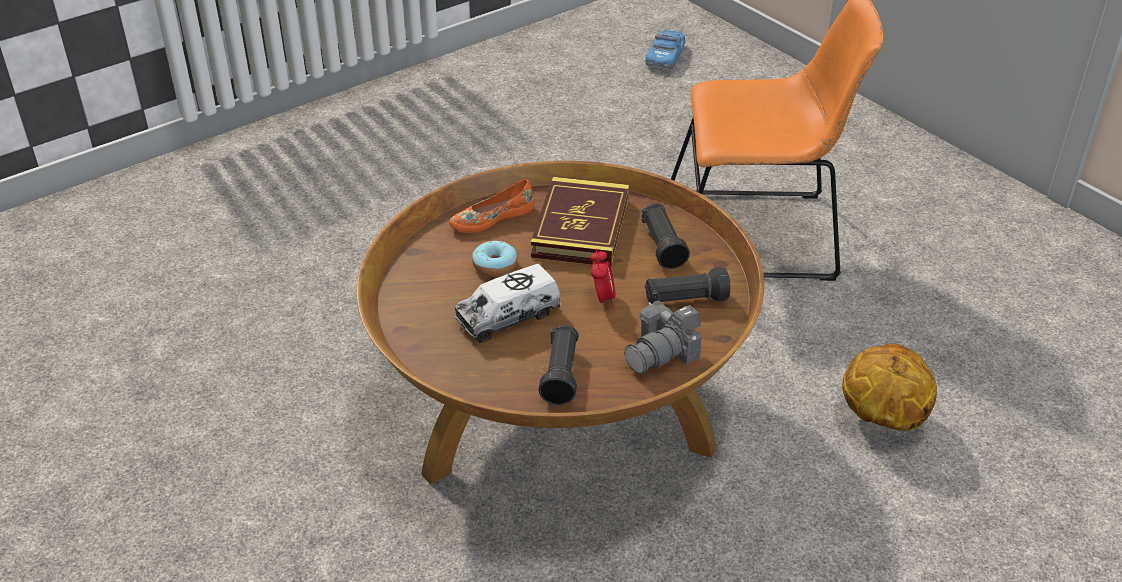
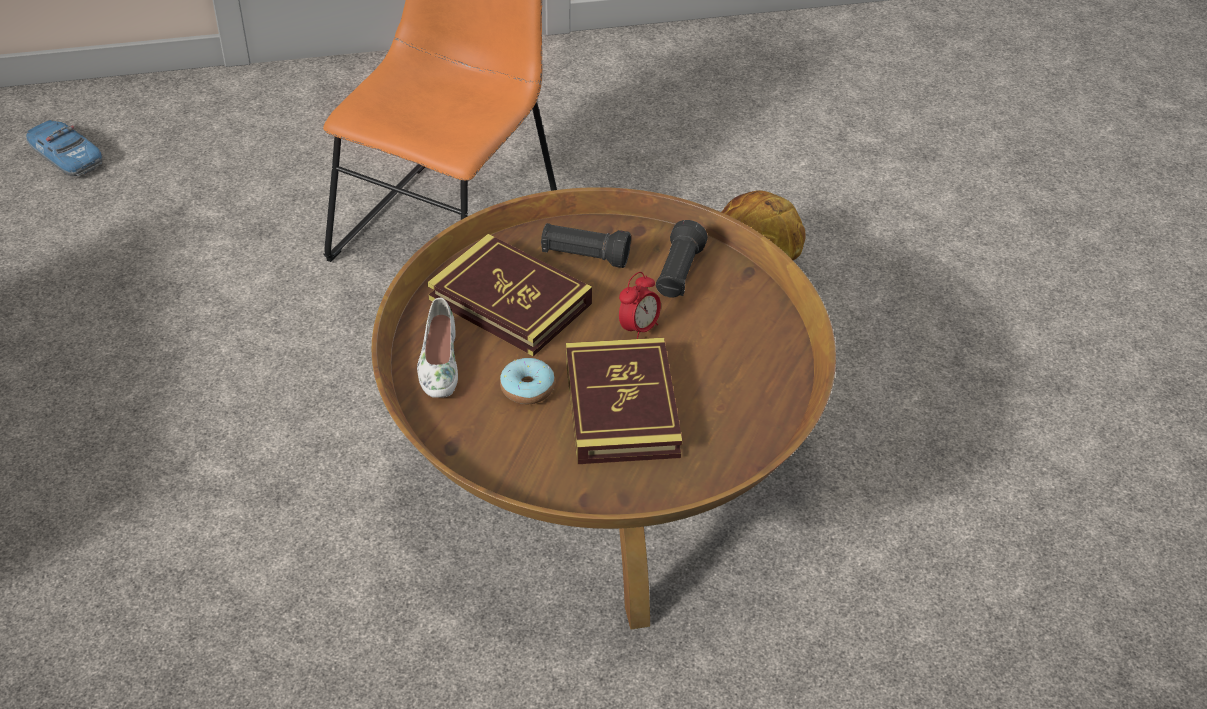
camera: 65 degrees left, 5 degrees up
orange shoe [449,179,535,233] -> white shoe [417,298,458,398]
toy truck [454,264,561,343] -> book [566,338,682,464]
black flashlight [539,325,578,405] -> none
alarm clock [590,248,616,308] -> alarm clock turned 105 degrees clockwise [619,272,661,339]
camera [624,301,701,374] -> none

